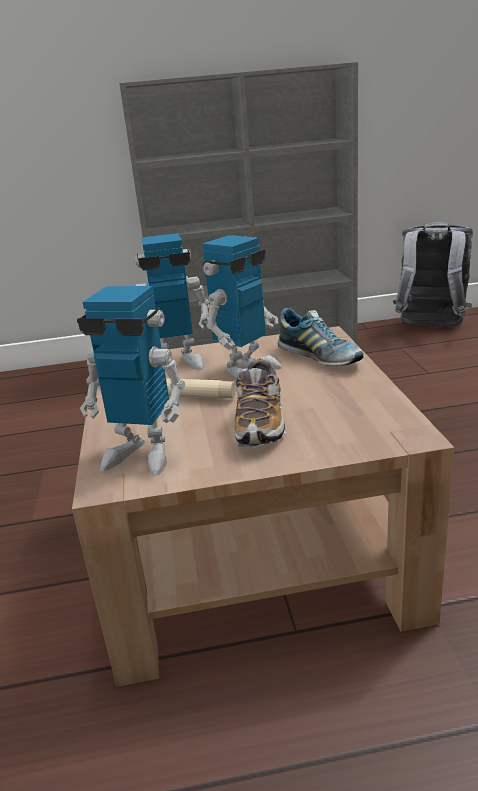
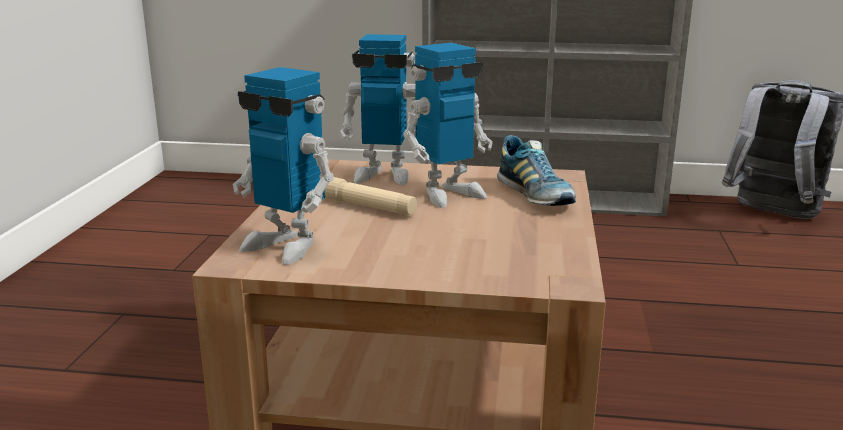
camera: 15 degrees right, 5 degrees down
shoe [235,358,286,448] -> none

